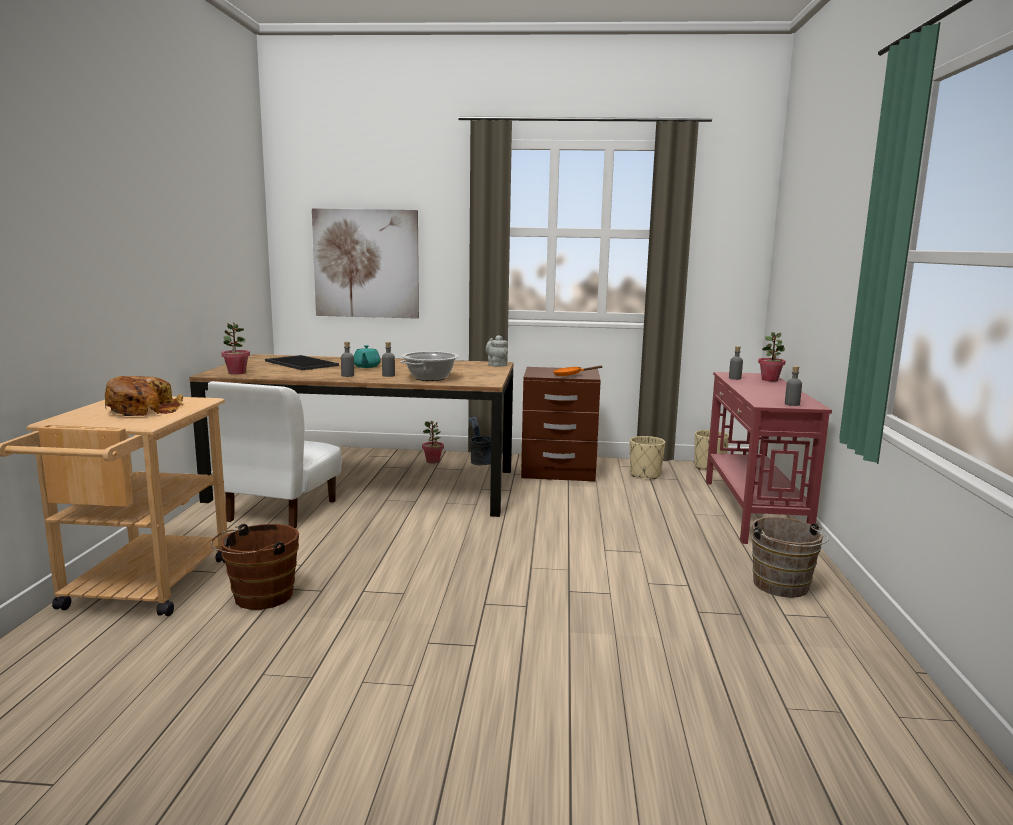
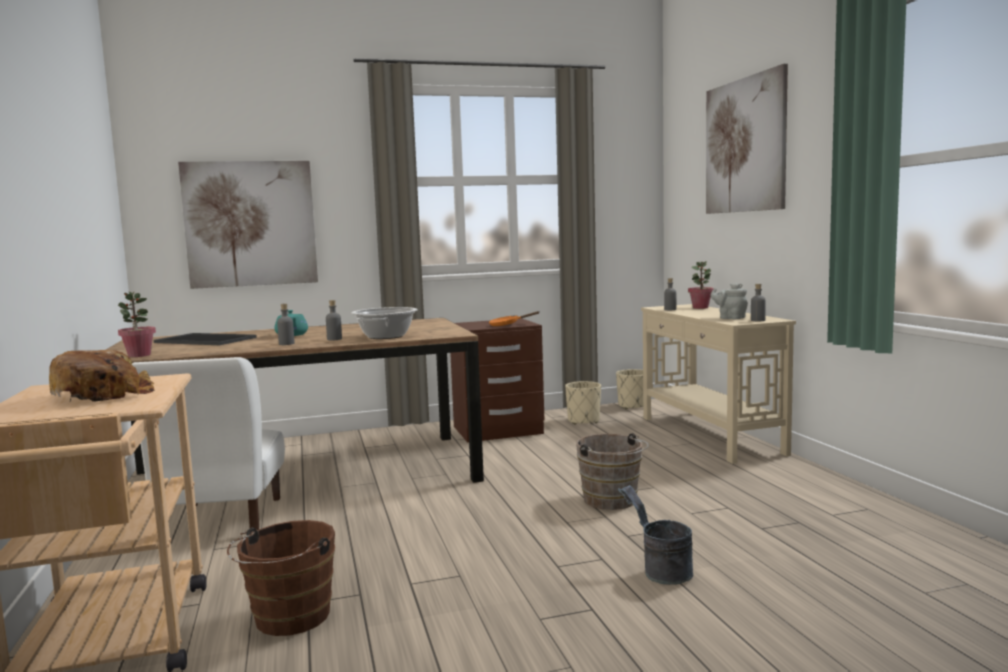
camera: 20 degrees left, 5 degrees down
potted plant [422,421,444,463] -> none
grey bucket [468,417,491,465] -> grey bucket moved to [618,485,693,585]
grey teapot [486,335,508,367] -> grey teapot moved to [711,283,748,319]
red console table [706,372,832,544] -> beige console table [641,304,796,464]
brown bucket [751,517,829,598] -> brown bucket moved to [576,433,649,510]
none -> picture [706,64,788,214]

